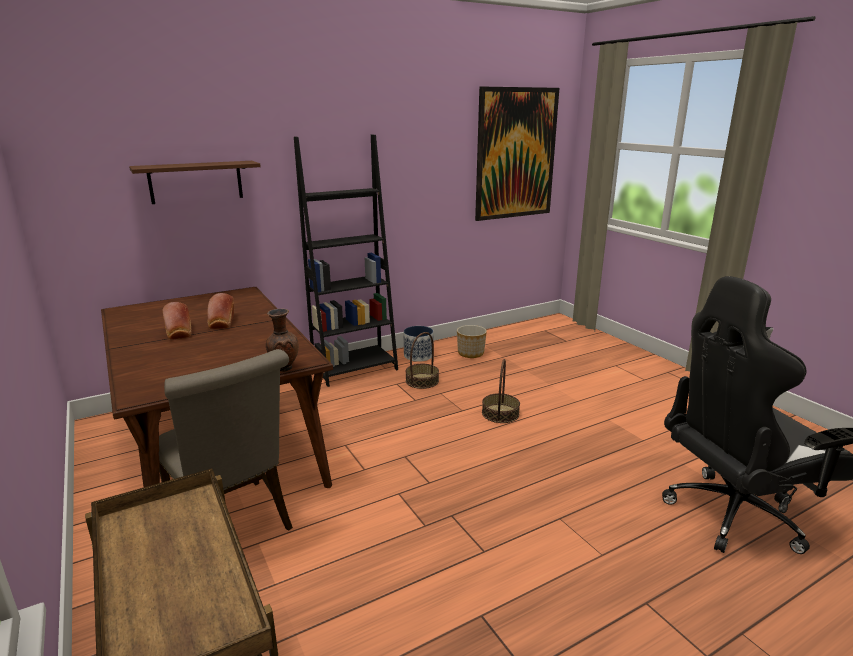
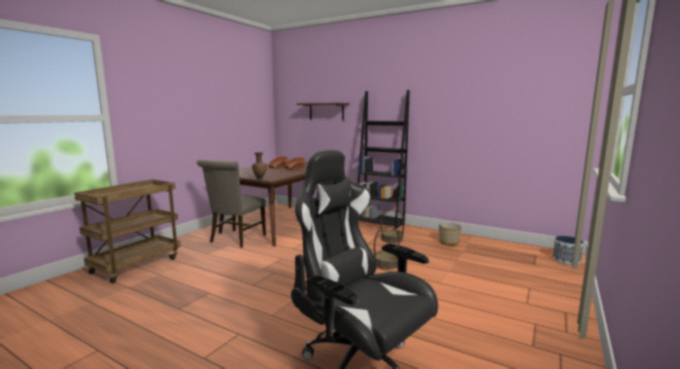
camera: 60 degrees right, 10 degrees down
planter [404,326,434,362] -> planter moved to [553,236,584,265]
picture [475,87,559,221] -> none

